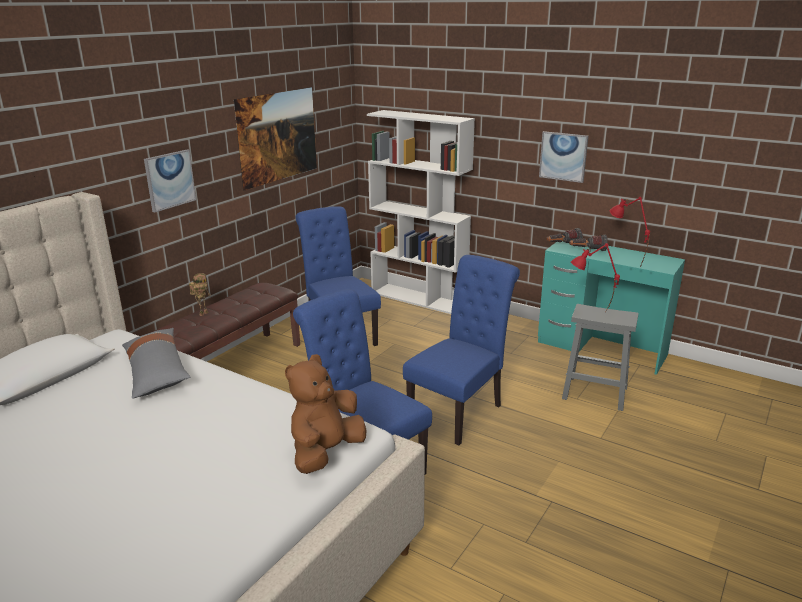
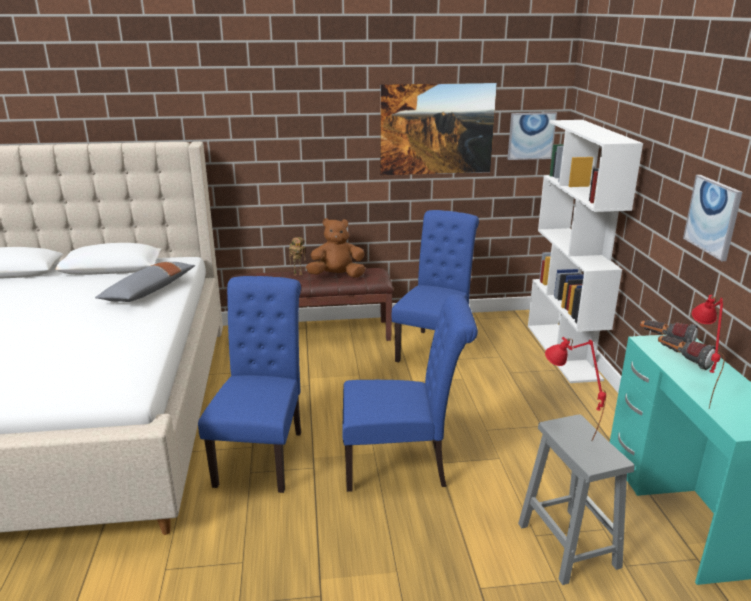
camera: 50 degrees right, 0 degrees up
picture [144,150,196,212] -> picture moved to [508,112,557,160]
brown plush toy [285,354,367,474] -> brown plush toy moved to [306,218,365,278]

